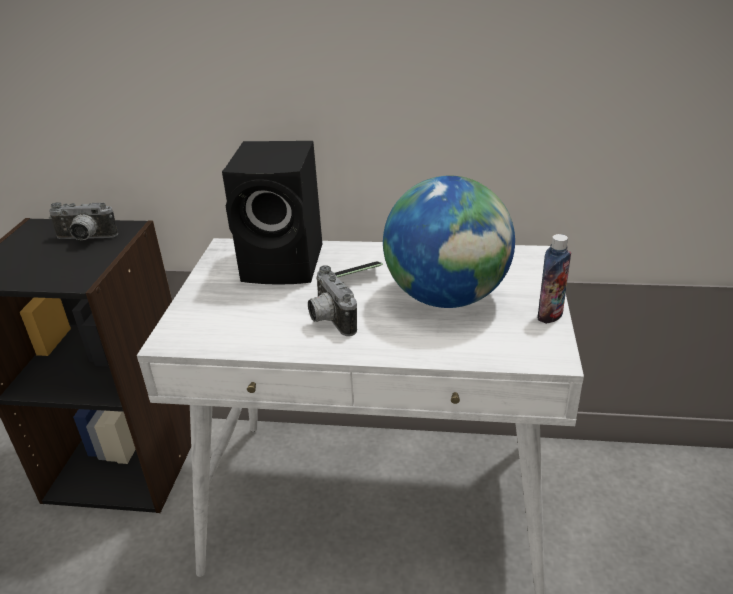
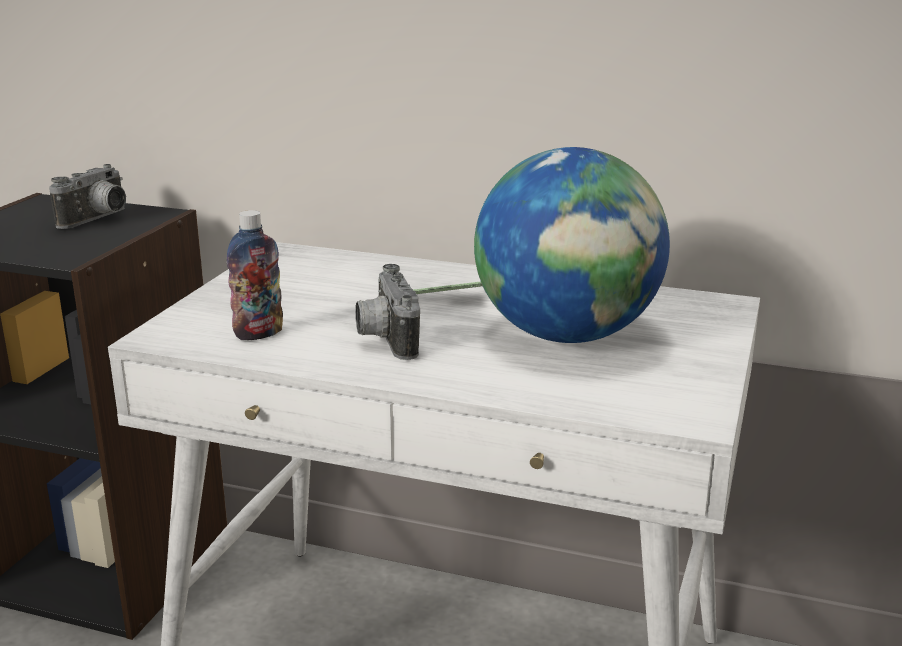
camera: 10 degrees right, 10 degrees down
camera [49,202,118,240] -> camera turned 75 degrees counterclockwise [49,164,126,229]
black speaker [222,141,322,285] -> none
bottle [537,234,571,324] -> bottle moved to [227,210,283,340]

